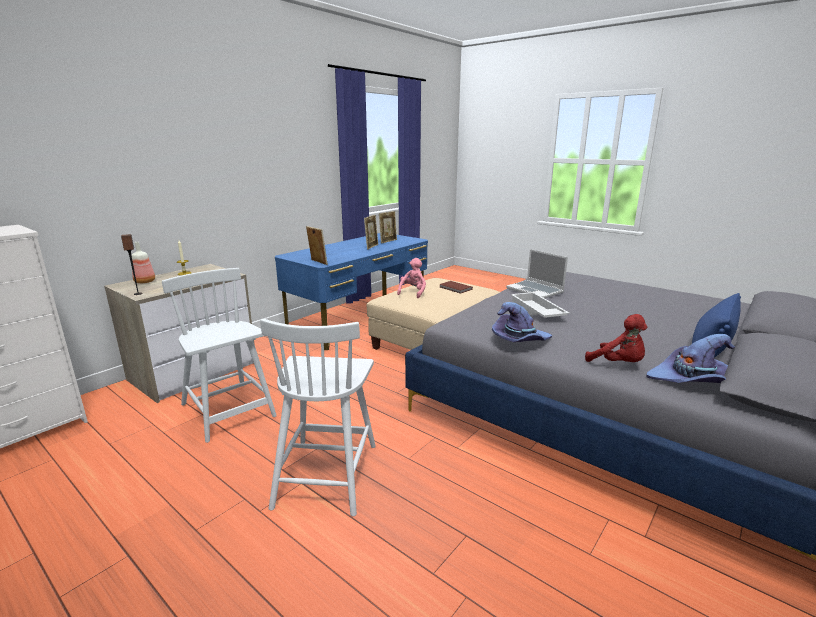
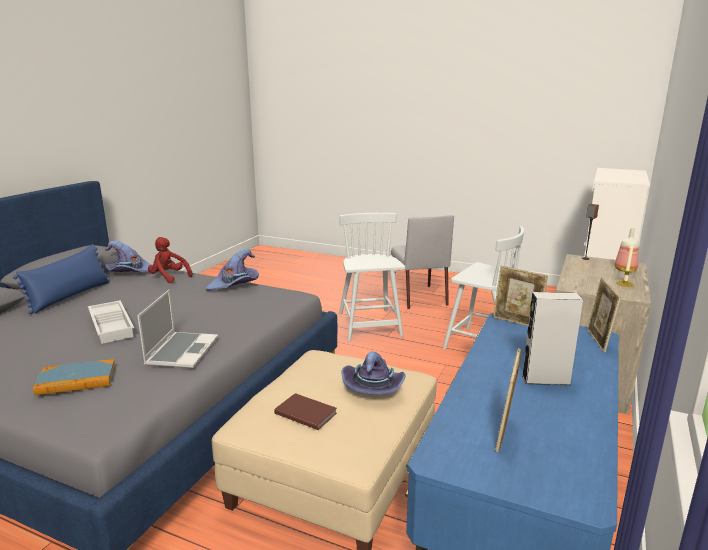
camera: 165 degrees right, 0 degrees up
picture frame [364,215,378,250] -> picture frame moved to [587,277,621,352]
pink plush toy [397,258,426,298] -> purple hat [341,351,406,395]
laptop [506,249,568,298] -> laptop turned 60 degrees clockwise [137,289,218,368]
white tray [511,292,569,318] -> white tray moved to [88,301,134,344]
none -> book [33,359,116,395]
none -> grey chair [391,215,454,309]
none -> grey speaker [522,292,583,385]

